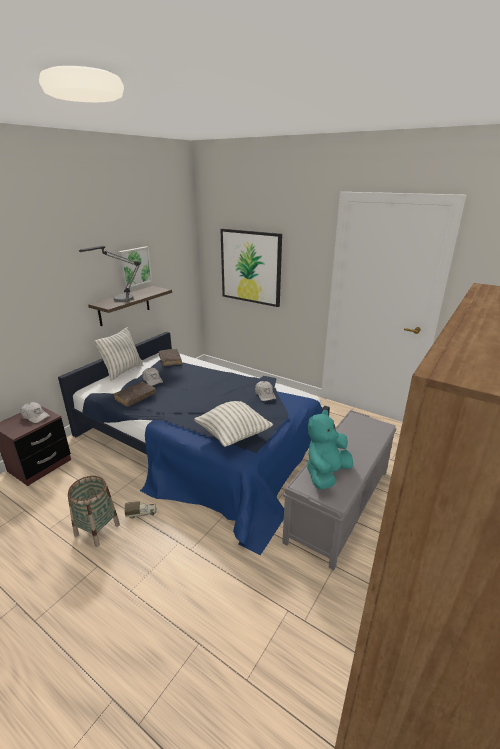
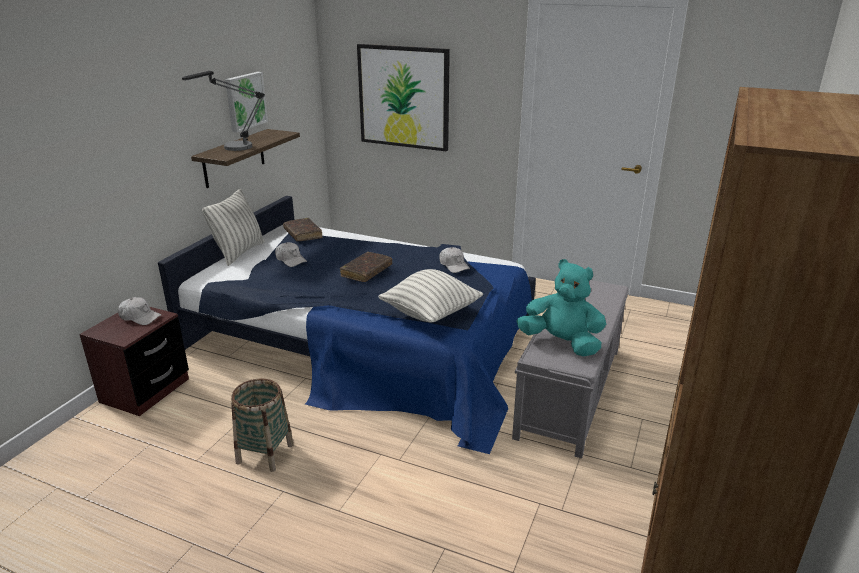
camera: 10 degrees left, 0 degrees up
brown book [114,382,156,406] -> brown book moved to [340,252,392,282]
toy truck [124,501,157,518] -> none
turquoise plush toy [307,410,353,490] -> turquoise plush toy turned 90 degrees clockwise [517,259,606,357]

